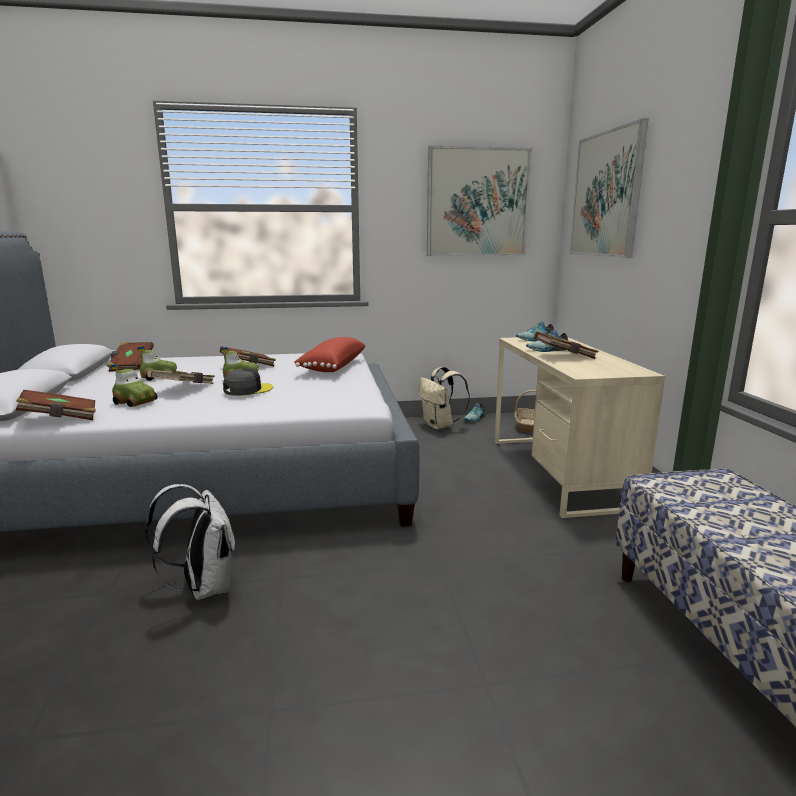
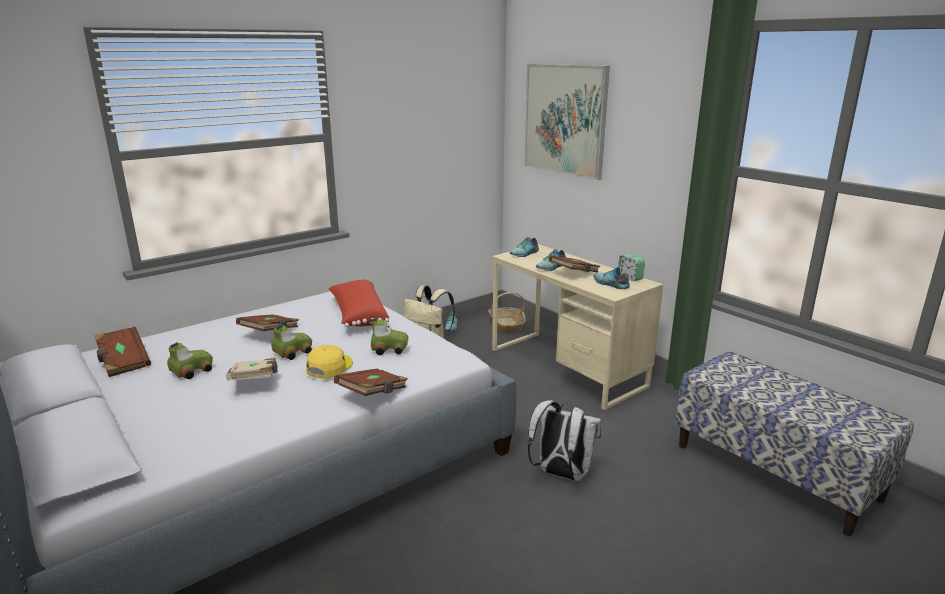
camera: 30 degrees left, 5 degrees up
brown book [16,390,95,420] -> brown book moved to [334,369,408,396]
toy car [111,364,158,407] -> toy car moved to [370,318,408,355]
white backpack [145,484,235,600] -> white backpack moved to [528,400,602,481]
grey cap [223,369,273,396] -> yellow cap [306,345,353,379]
picture [427,146,532,256] -> none
none -> shoe [594,267,630,289]
none -> alarm clock [618,254,645,281]

